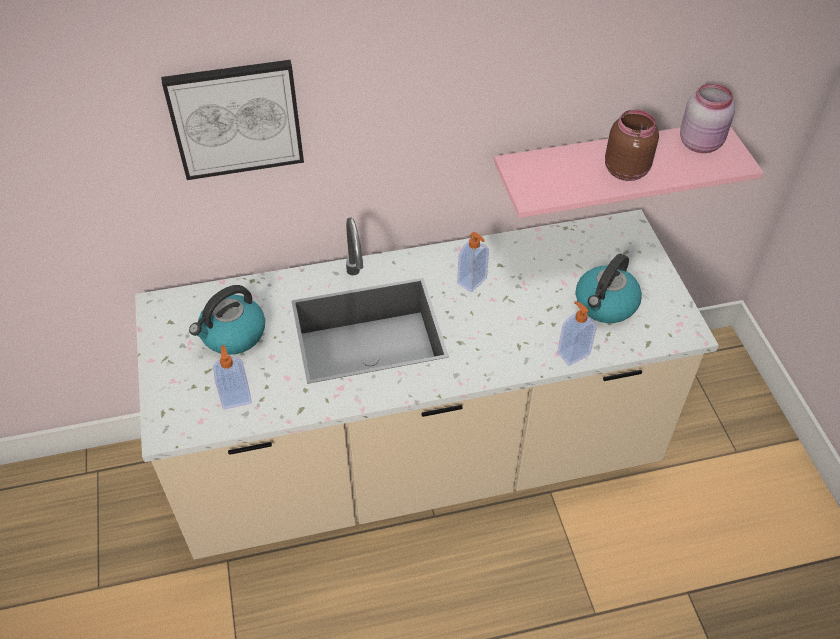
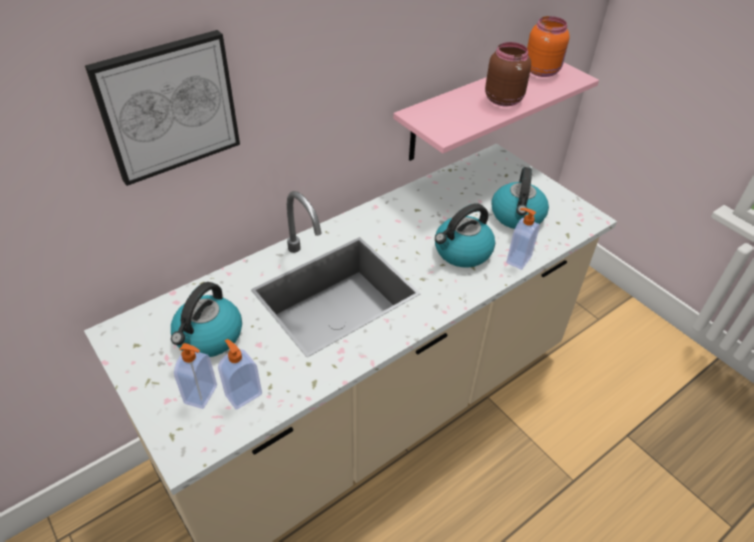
camera: 25 degrees left, 5 degrees down
soap dispenser [457,232,489,292] -> soap dispenser moved to [174,343,217,409]
pink jar [680,83,735,153] -> orange jar [527,16,570,77]
none -> kettle [435,203,495,268]

